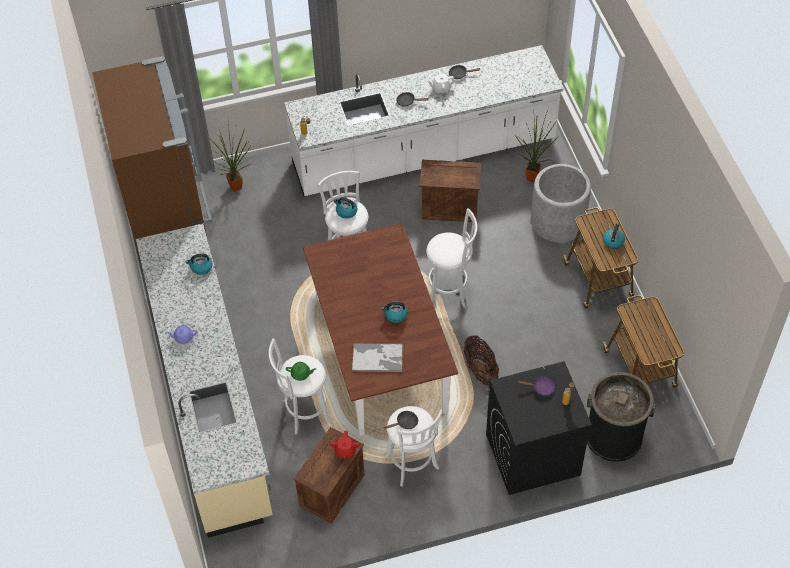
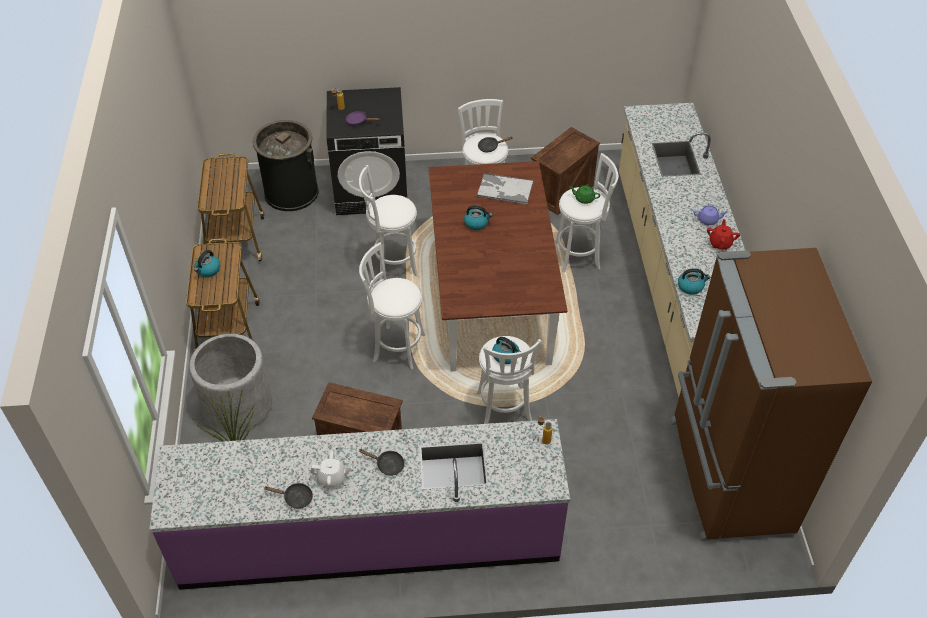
camera: 170 degrees left, 5 degrees down
potted plant [206,123,255,192] -> none
white counter [284,45,563,196] -> purple counter [149,419,570,590]
red teapot [330,431,360,459] -> red teapot moved to [707,219,740,250]
basket [464,335,499,386] -> white stool [359,165,418,280]

